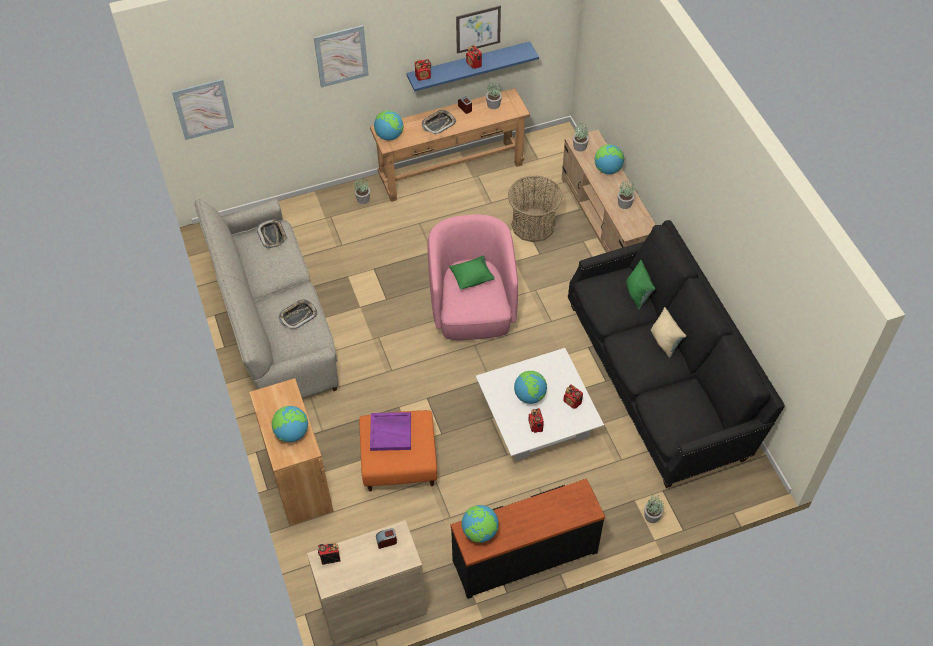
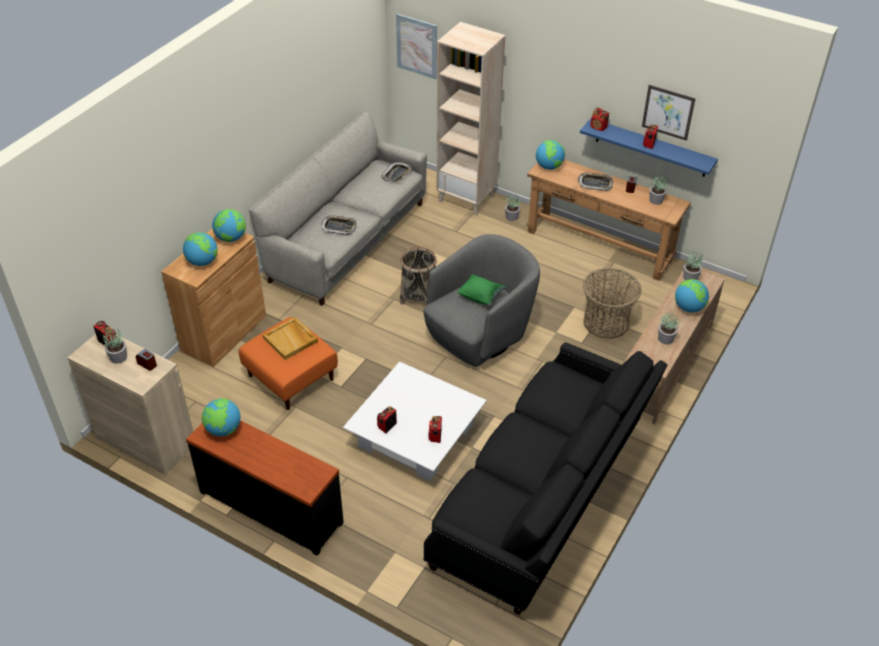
camera: 50 degrees right, 10 degrees down
picture [314,25,369,88] -> none
purple tray [370,412,411,451] -> beige tray [263,317,318,360]
pink armchair [428,215,518,340] -> grey armchair [423,234,540,367]
globe [514,371,547,404] -> globe moved to [212,209,246,242]
green pillow [626,260,655,309] -> none
potted plant [644,496,664,523] -> potted plant moved to [103,327,127,363]
beige pillow [651,307,686,358] -> none
none -> basket [400,247,437,304]
none -> beige bookcase [436,22,506,216]

